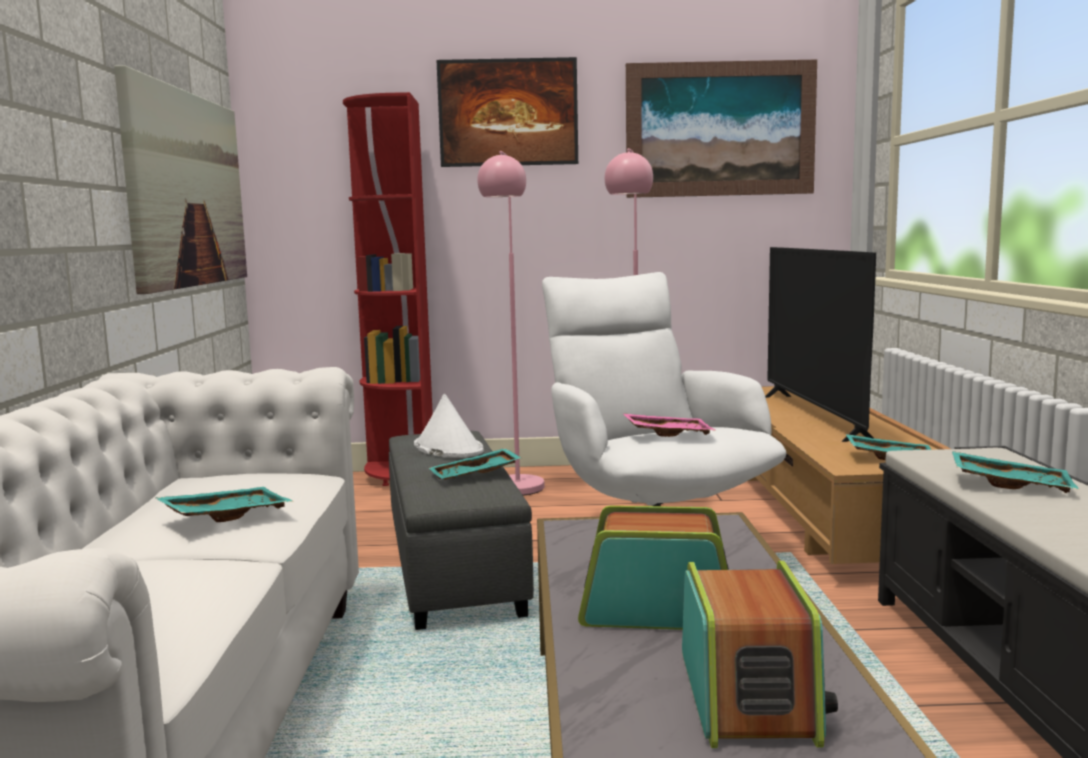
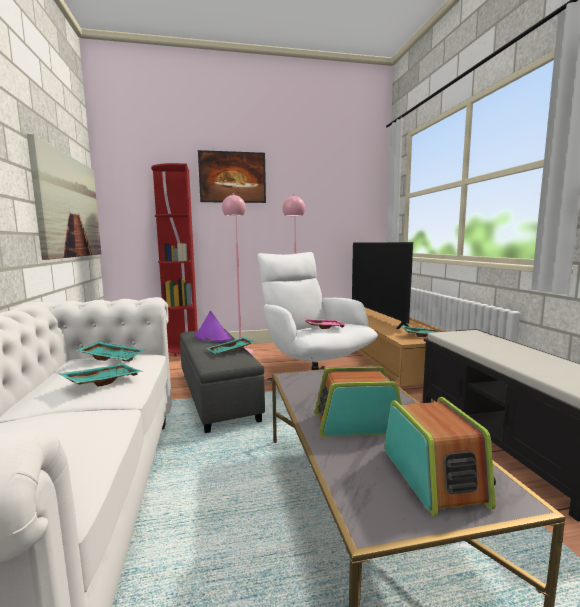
camera: 10 degrees left, 0 degrees up
white hat [414,394,484,458] -> purple hat [194,311,231,342]
picture [626,60,817,198] -> none
turquoise tray [952,451,1079,493] -> turquoise tray moved to [76,341,145,362]

